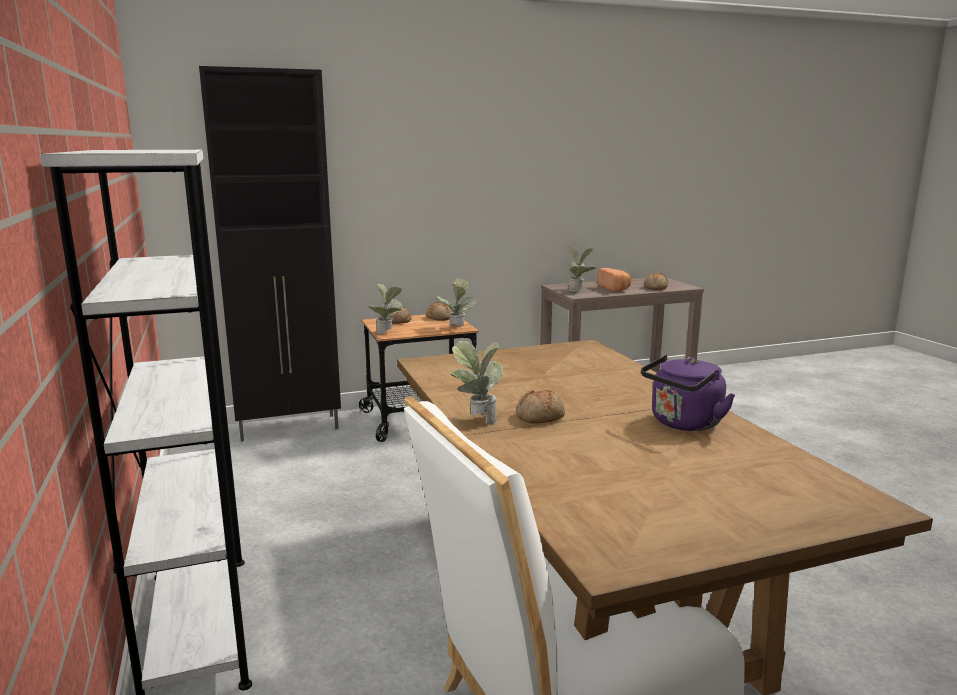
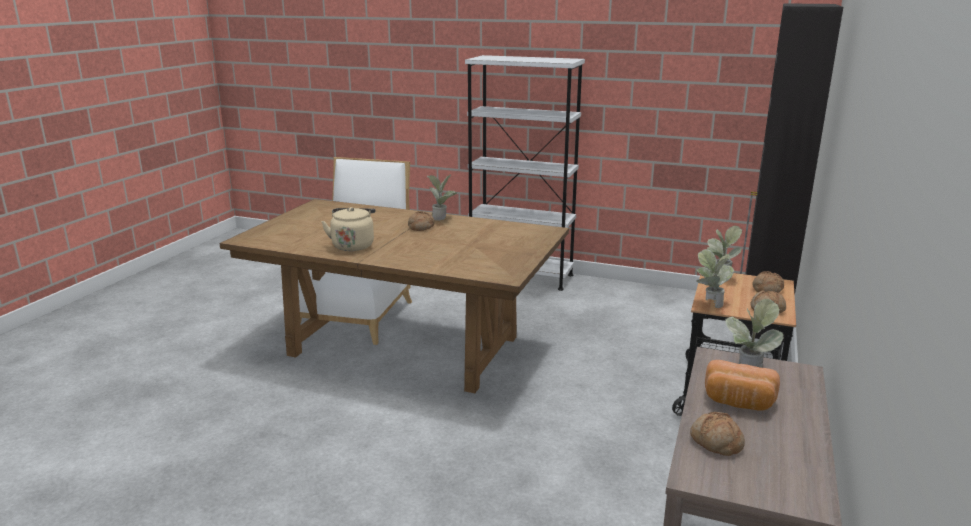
camera: 130 degrees right, 5 degrees up
purple kettle [641,355,735,431] -> beige kettle [321,207,376,251]

